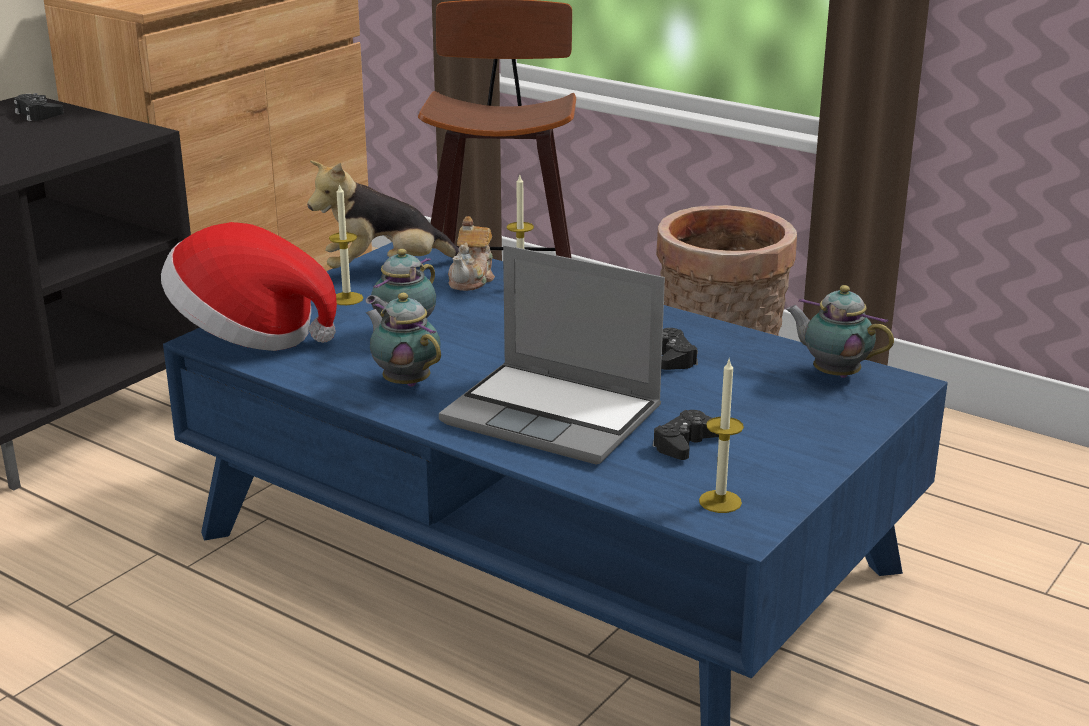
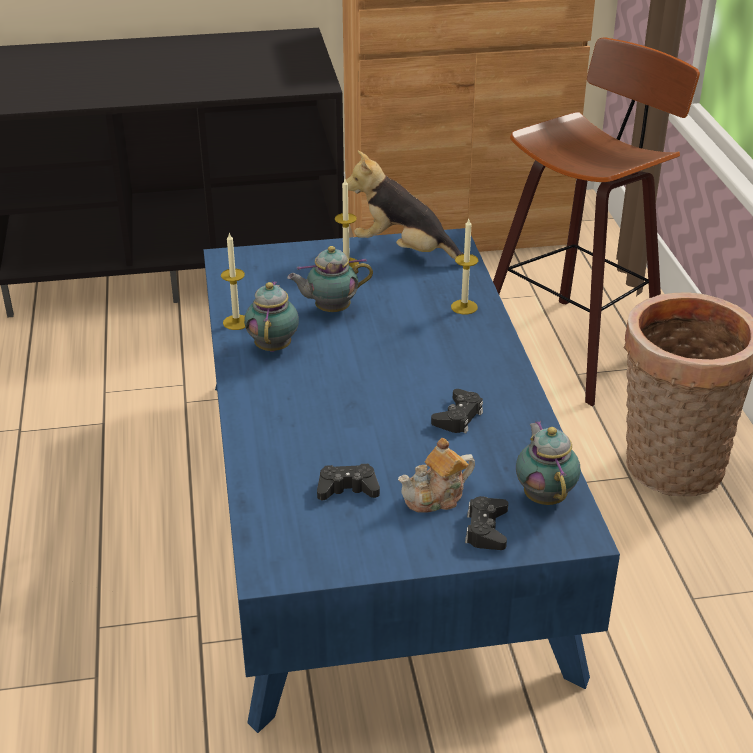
camera: 45 degrees right, 10 degrees up
black game controller [14,93,64,121] -> black game controller moved to [465,496,508,550]
hat [161,222,337,351] -> none
laptop [439,245,665,465] -> none
teapot [448,216,495,291] -> teapot moved to [398,438,475,513]
candle [699,360,744,513] -> candle moved to [221,232,246,330]

